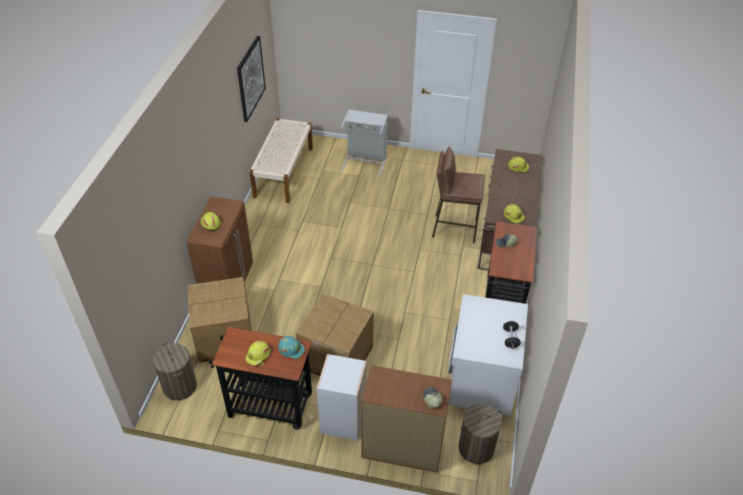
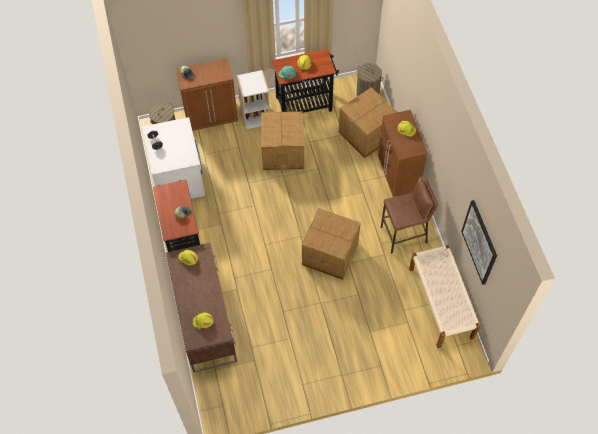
camera: 155 degrees right, 15 degrees up
grey laundry basket [340,109,388,177] -> none
brown stool [432,147,485,243] -> brown stool moved to [381,177,438,254]
none -> cardboard box [302,208,361,280]

